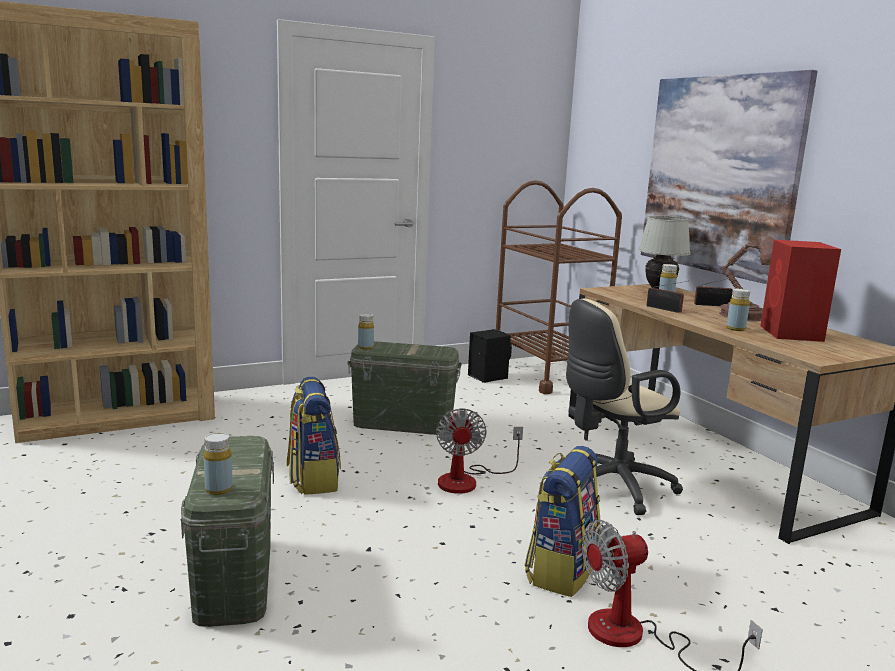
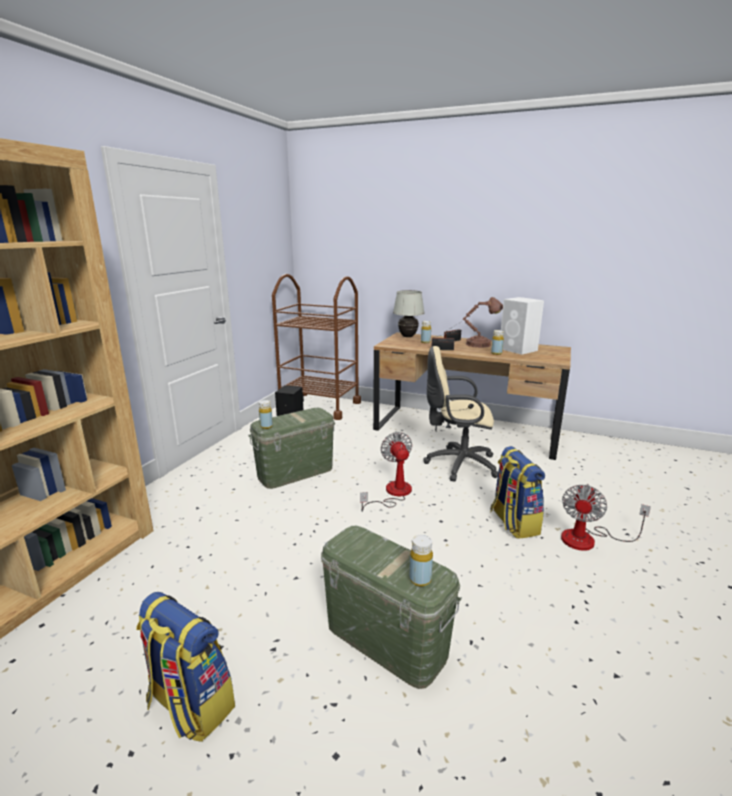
camera: 40 degrees left, 5 degrees up
backpack [287,377,341,495] -> backpack moved to [136,592,235,742]
fan [436,408,523,494] -> fan turned 150 degrees counterclockwise [360,432,412,512]
beige office chair [566,299,683,515] -> beige office chair turned 75 degrees clockwise [423,346,498,482]
picture [641,70,818,284] -> none
red speaker [760,240,841,342] -> white speaker [501,297,544,355]

